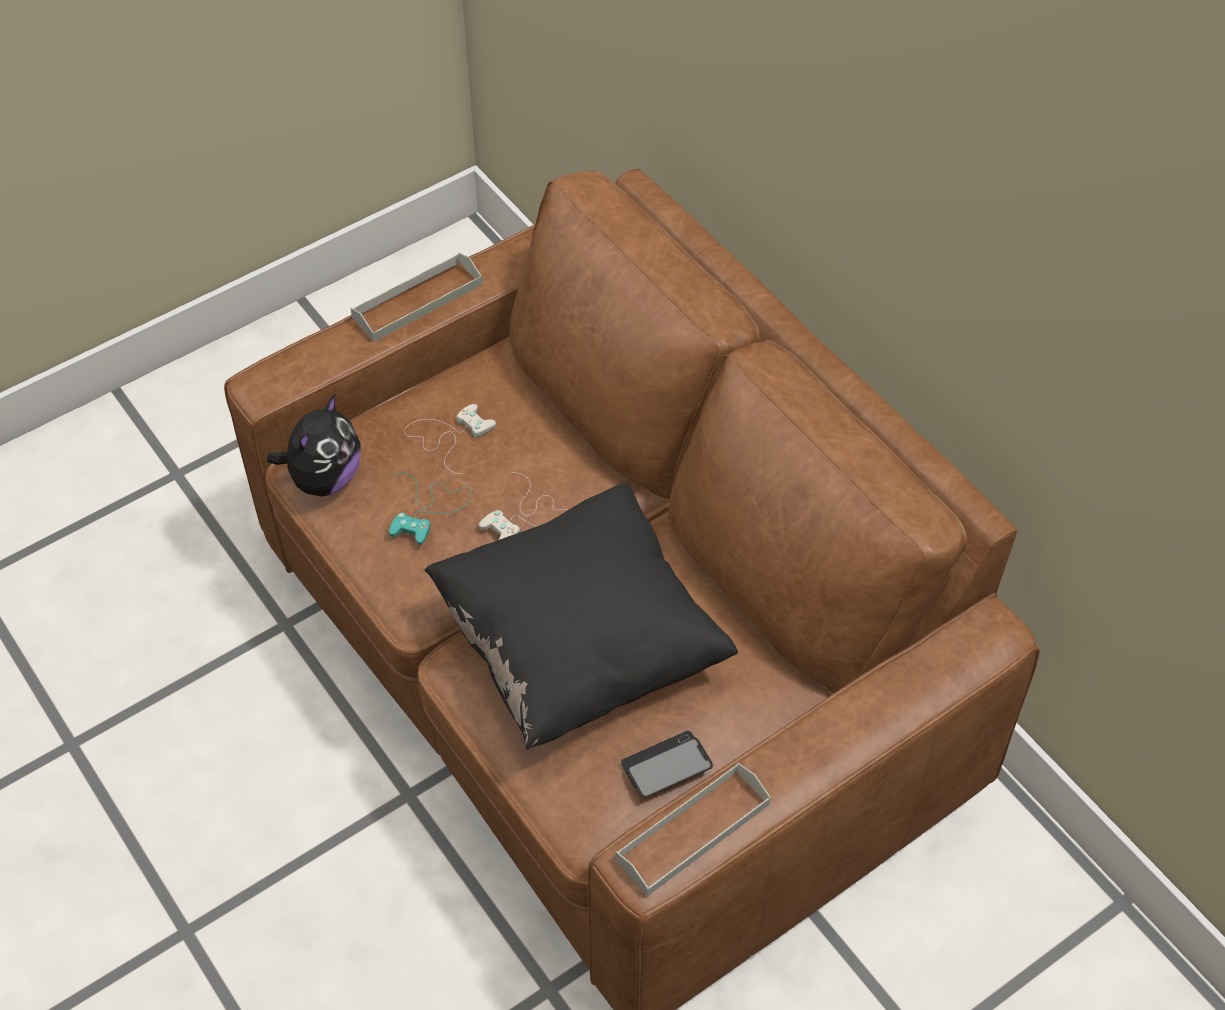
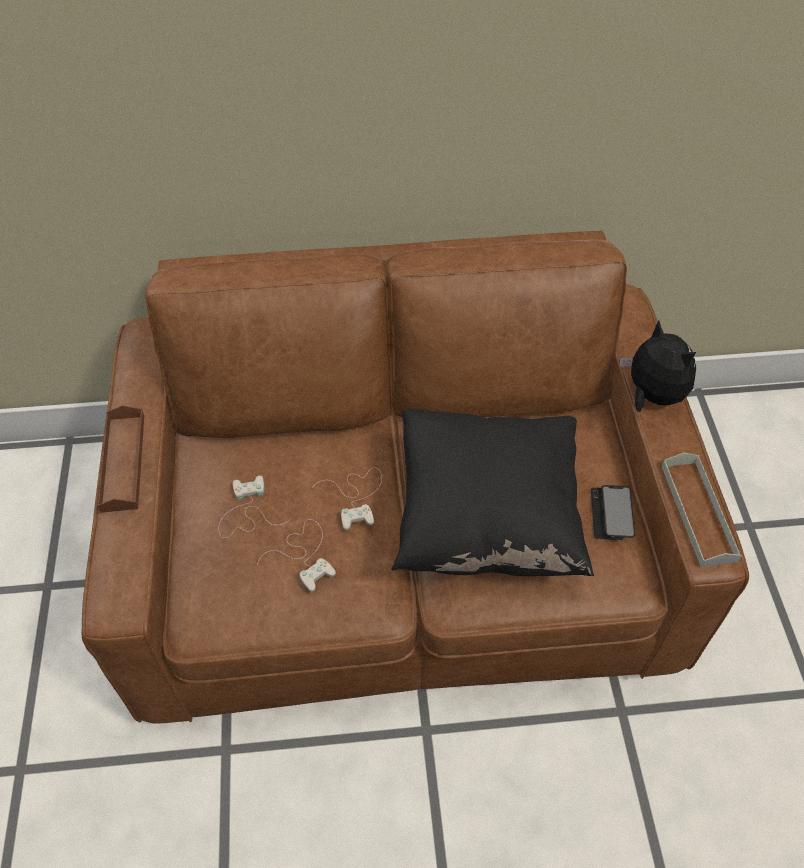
camera: 60 degrees left, 0 degrees up
plush toy [267,394,361,497] -> plush toy moved to [619,321,697,412]
grey tray [351,252,482,342] -> brown tray [97,405,144,513]
turquoise game controller [389,473,472,545] -> white game controller [257,519,336,592]

